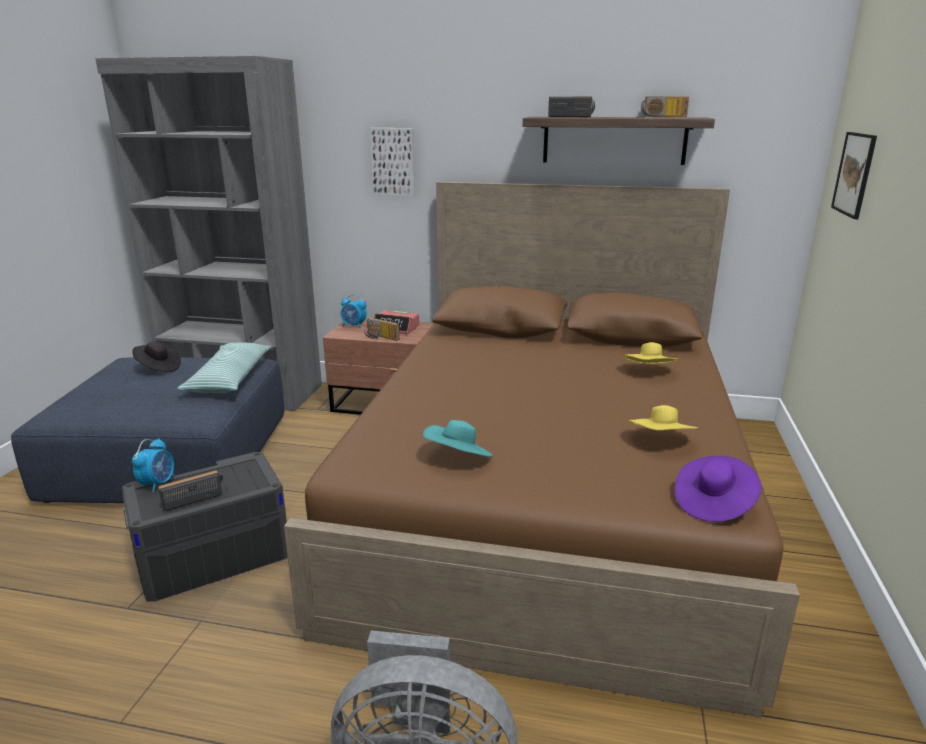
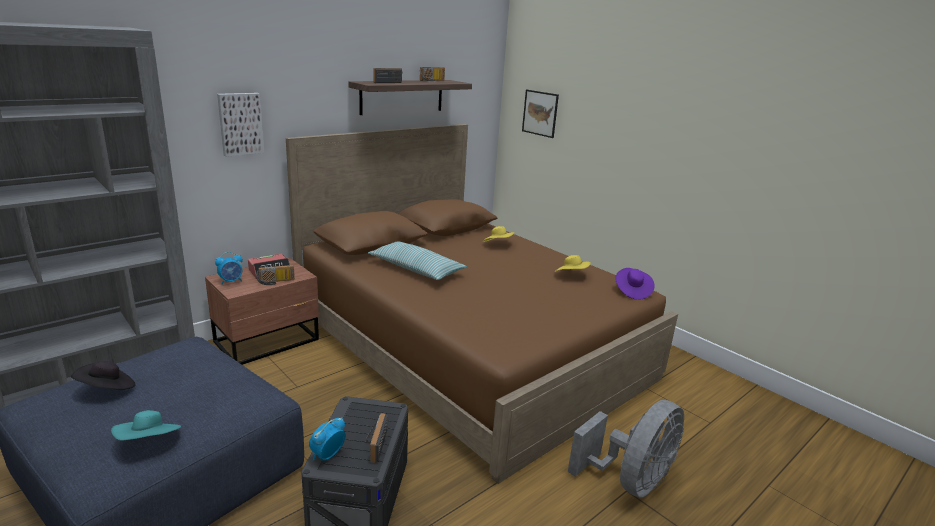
camera: 55 degrees left, 0 degrees up
alarm clock [132,438,174,493] -> alarm clock turned 105 degrees counterclockwise [309,417,346,461]
pillow [177,343,271,393] -> pillow moved to [368,242,467,280]
turquoise hat [423,420,493,457] -> turquoise hat moved to [111,410,181,441]

